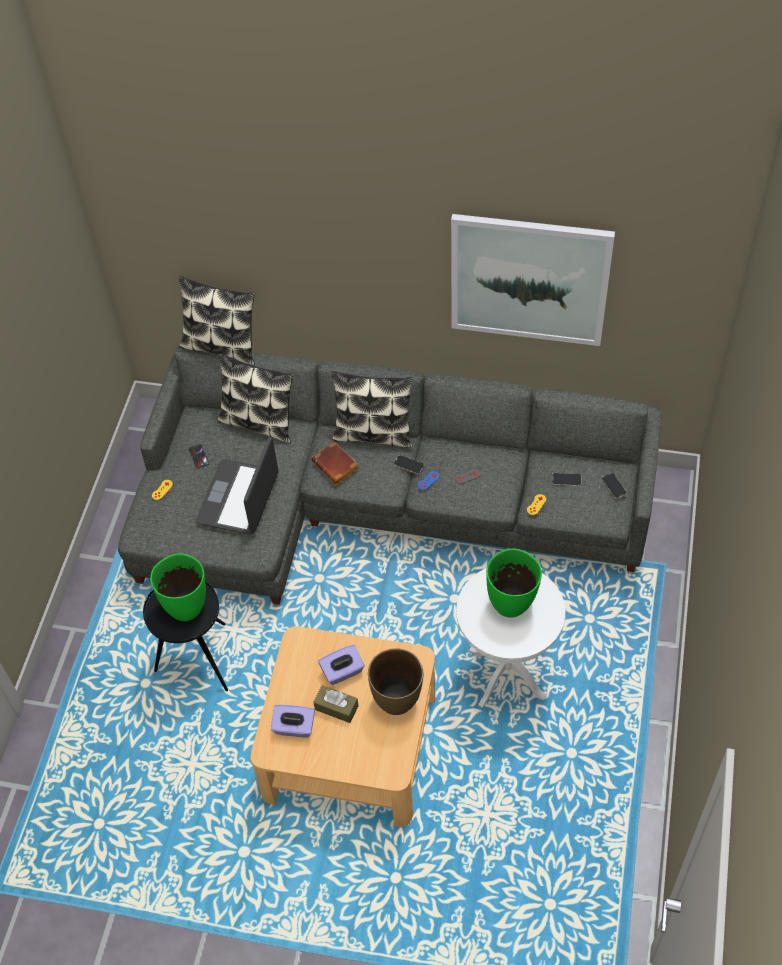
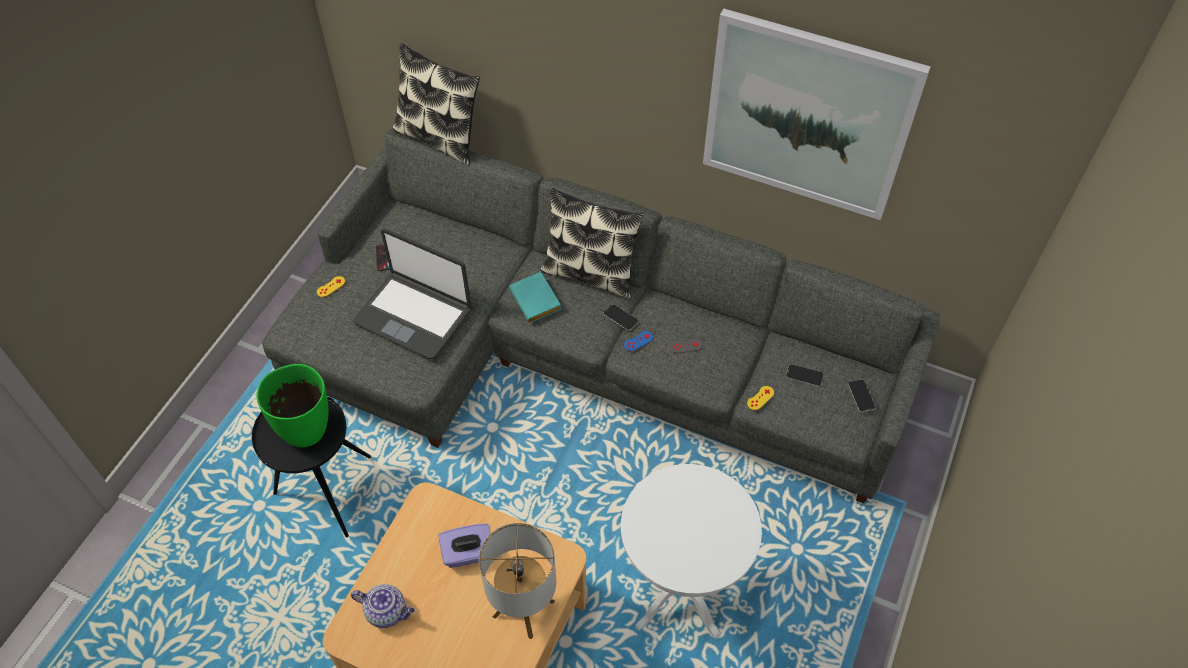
camera: 10 degrees right, 0 degrees up
laptop [196,436,279,535] -> laptop turned 90 degrees counterclockwise [353,229,471,359]
pillow [217,353,294,443] -> none
purple tissue box [271,705,315,737] -> teapot [351,584,415,628]
brown book [311,441,359,484] -> turquoise book [509,272,561,323]
brown tissue box [314,685,358,723] -> none
brown vase [368,648,424,715] -> table lamp [479,523,556,639]
green vase [486,549,542,618] -> none

